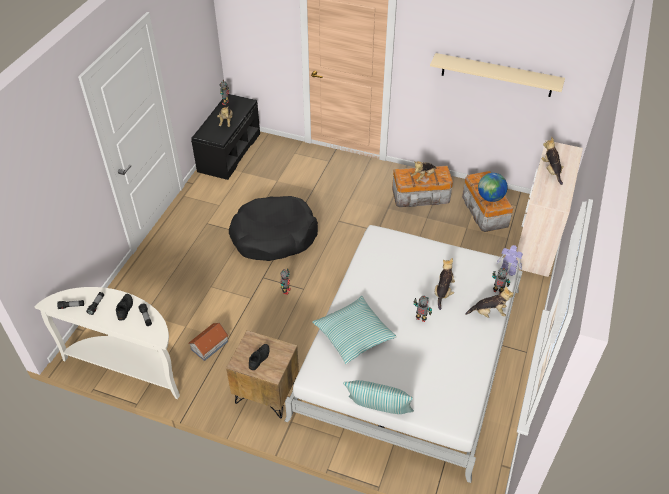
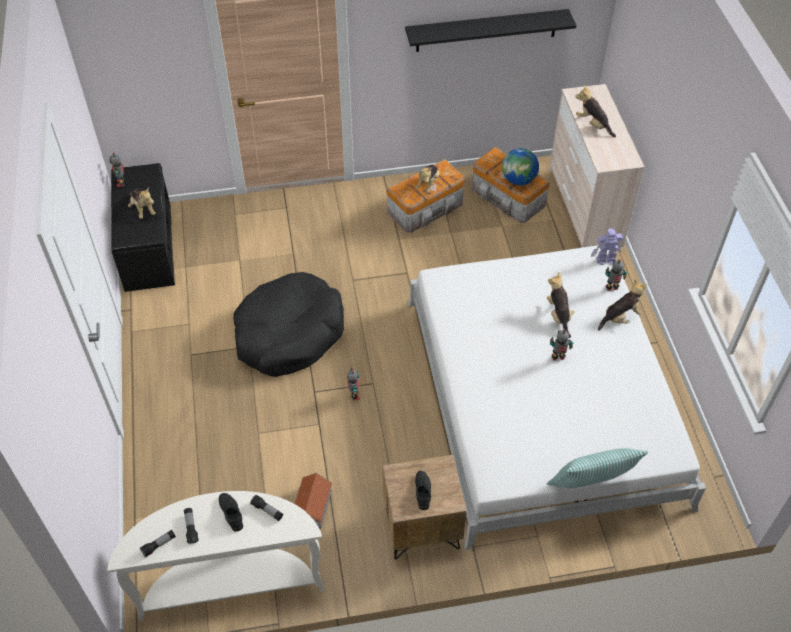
camera: 30 degrees left, 5 degrees up
pillow [312,296,397,364] -> none
beige shelf [430,53,565,97] -> black shelf [405,9,577,52]

